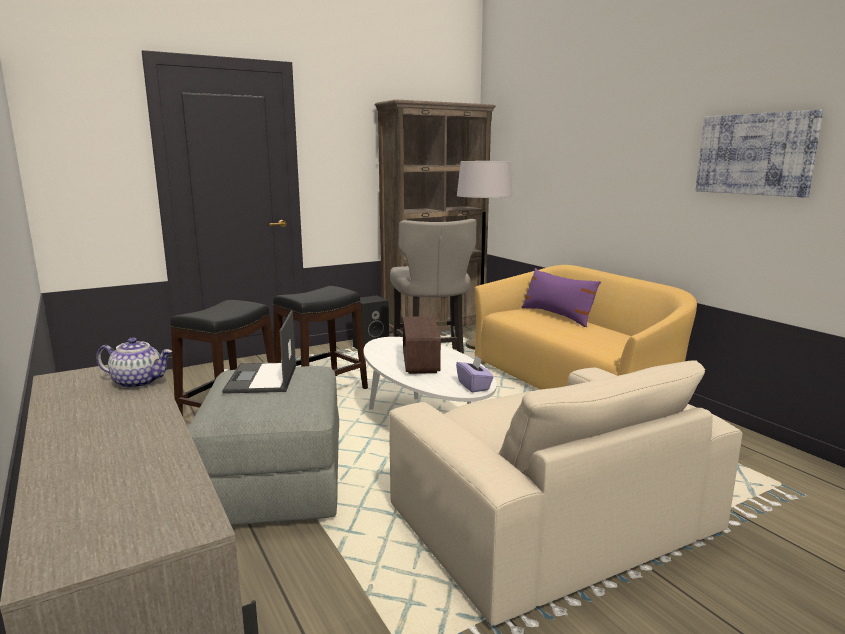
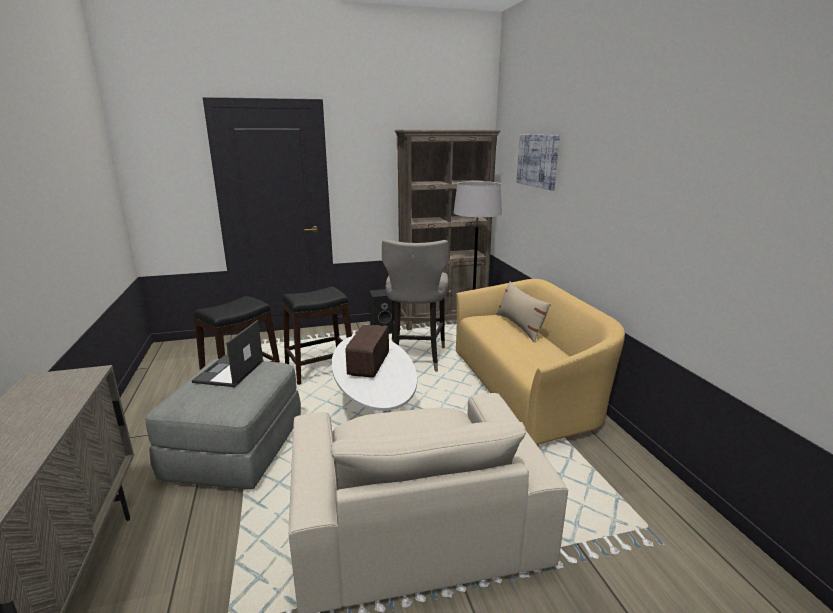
camera: 15 degrees right, 5 degrees up
teapot [96,337,172,389] -> none
purple tissue box [456,356,494,392] -> none
purple pillow [521,268,601,327] -> beige pillow [496,281,551,343]
picture [695,110,823,198] -> picture moved to [516,135,560,191]

